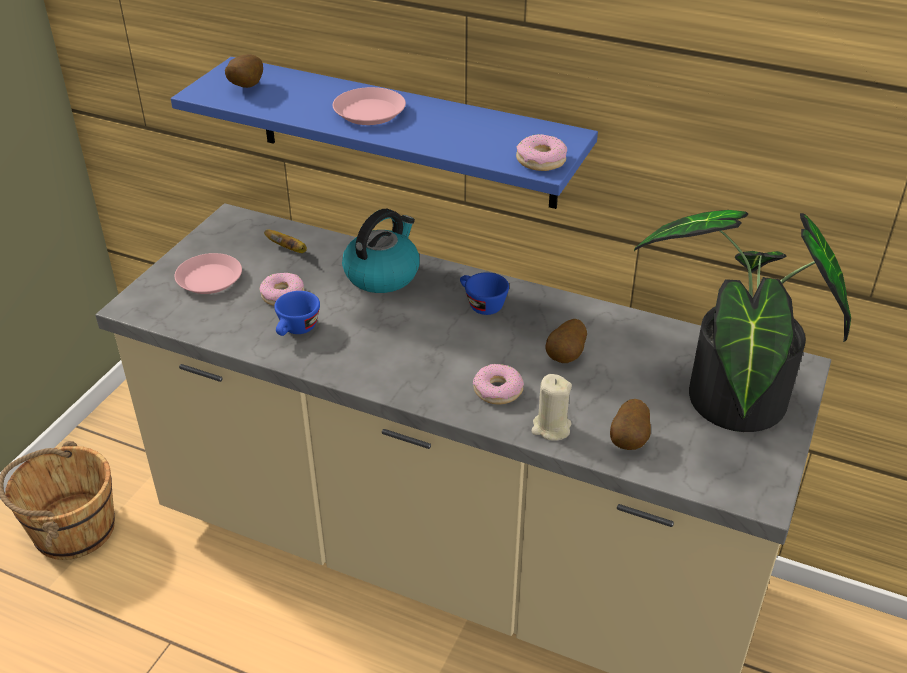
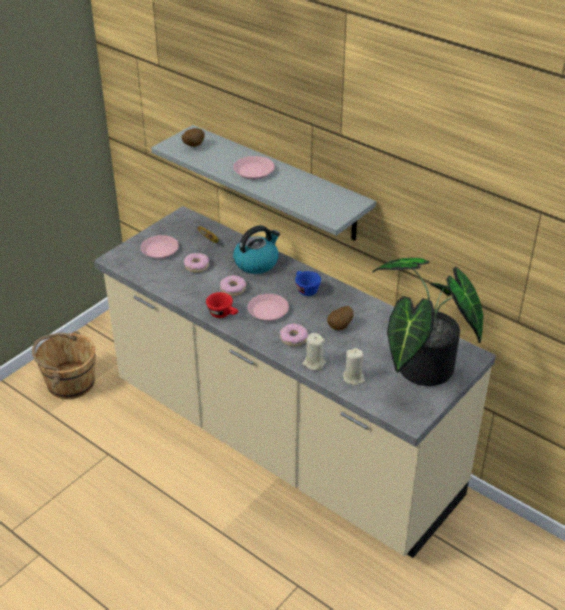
camera: 15 degrees right, 0 degrees up
blue shelf [171,57,598,209] -> grey shelf [151,125,376,241]
blue cup [274,291,320,336] -> none
donut [516,134,567,171] -> donut moved to [220,275,246,296]
potato [610,399,651,450] -> beige candle [343,348,365,386]
none -> red cup [206,292,238,318]
none -> pink plate [248,294,289,321]

